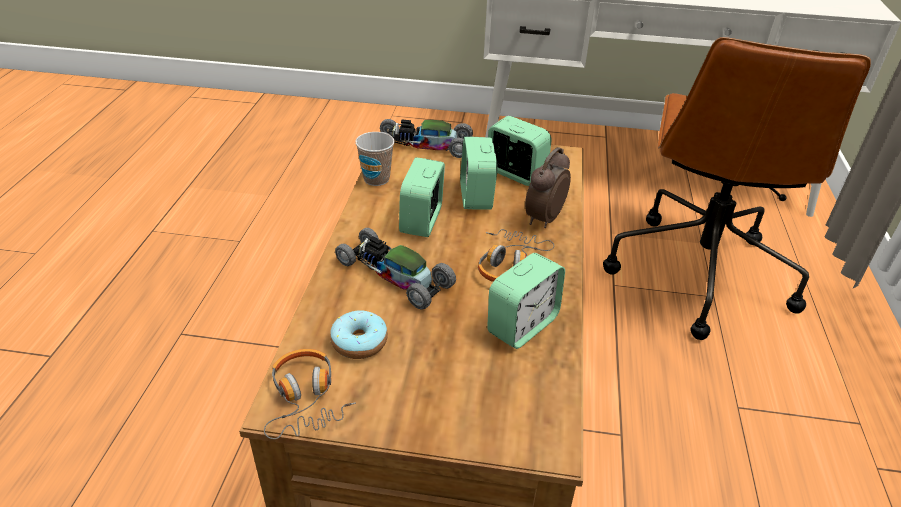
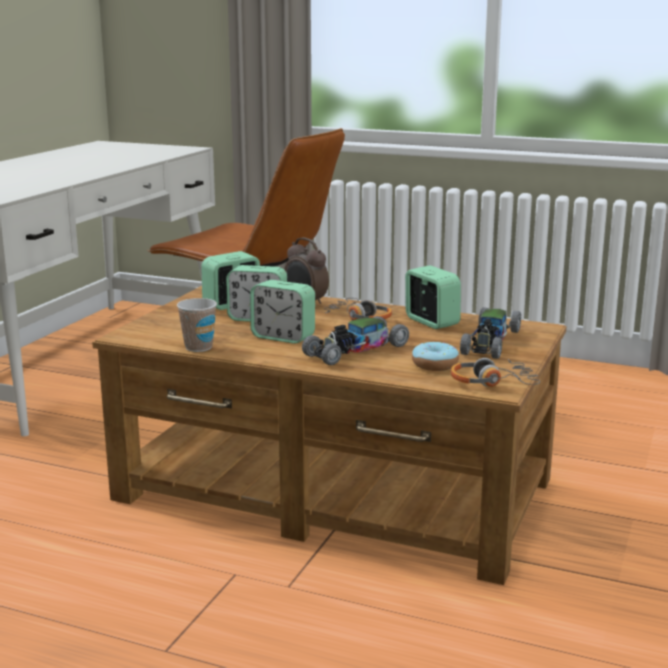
camera: 75 degrees left, 20 degrees down
toy car [380,119,473,158] -> toy car moved to [460,307,521,359]

